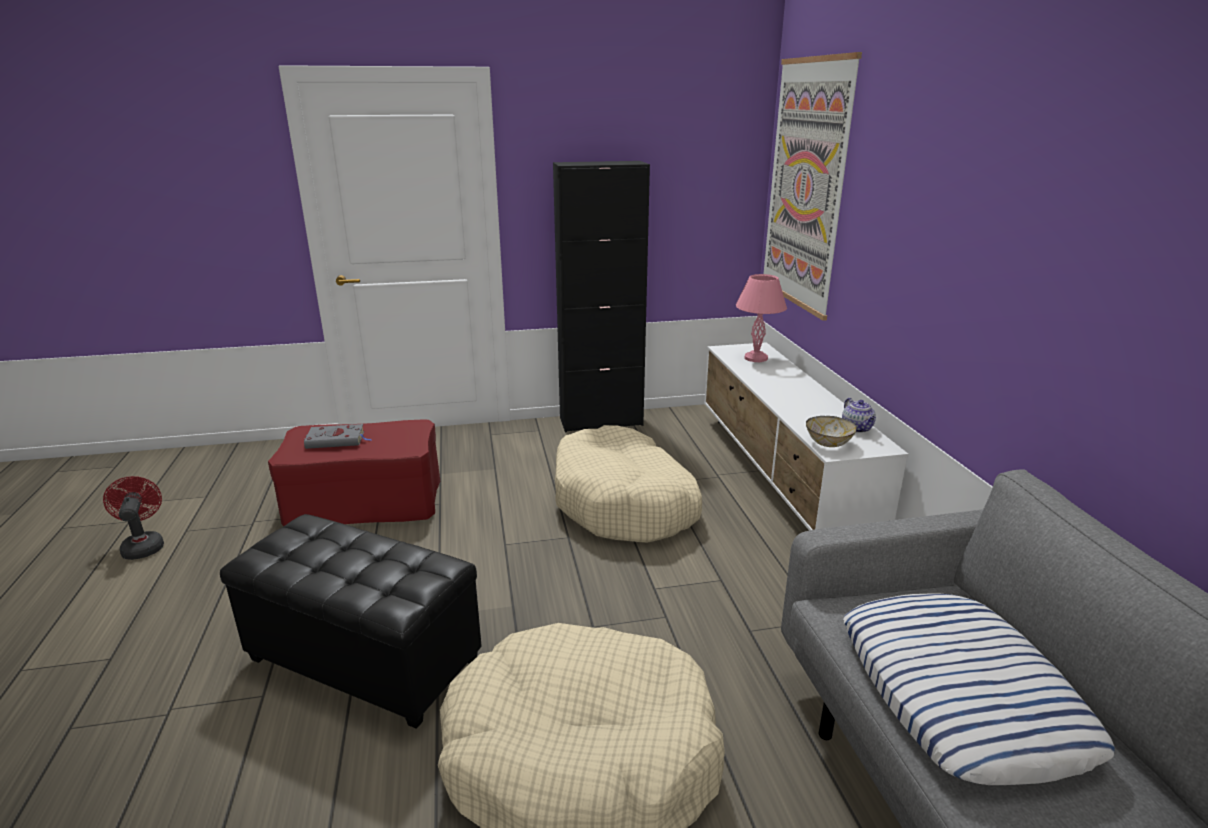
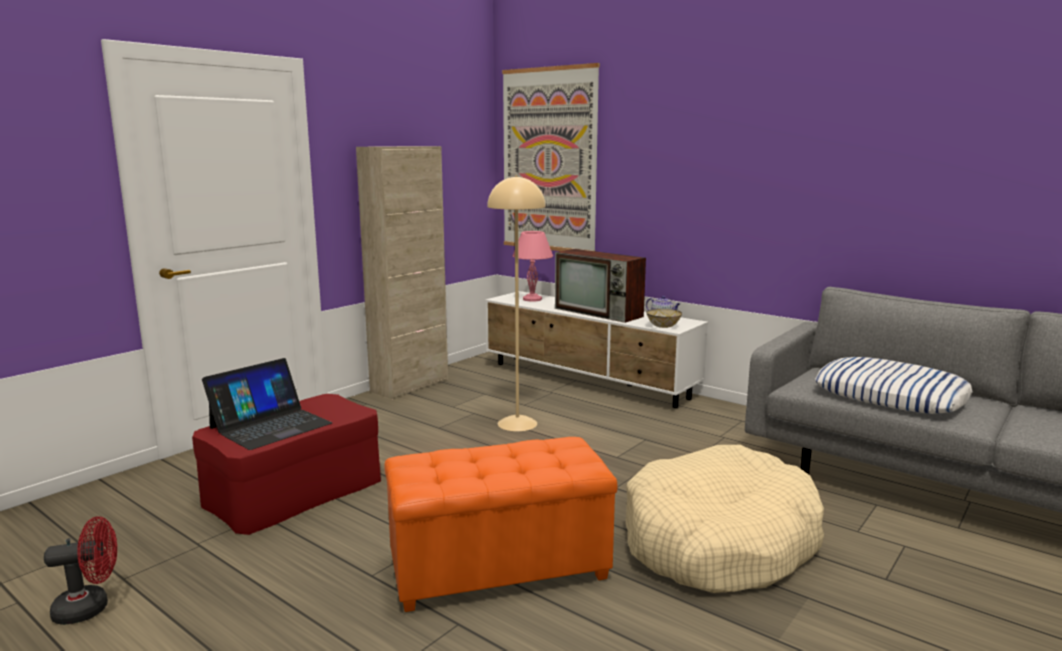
camera: 40 degrees left, 10 degrees down
red fan [103,476,164,560] -> red fan turned 135 degrees clockwise [44,516,117,625]
black ottoman [220,514,482,729] -> orange ottoman [384,437,618,612]
grey book [304,424,371,449] -> laptop [202,358,332,450]
black cabinet [553,161,650,432] -> beige cabinet [356,146,448,399]
beige dog bed [555,425,702,543] -> beige floor lamp [487,175,546,431]
none -> television [555,249,646,323]

